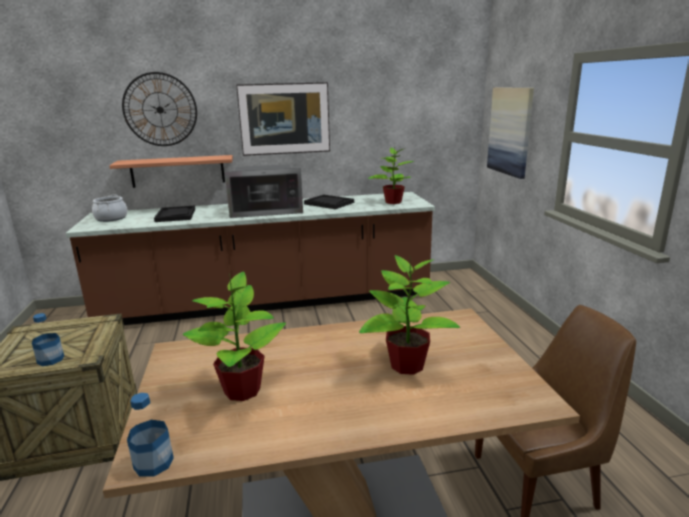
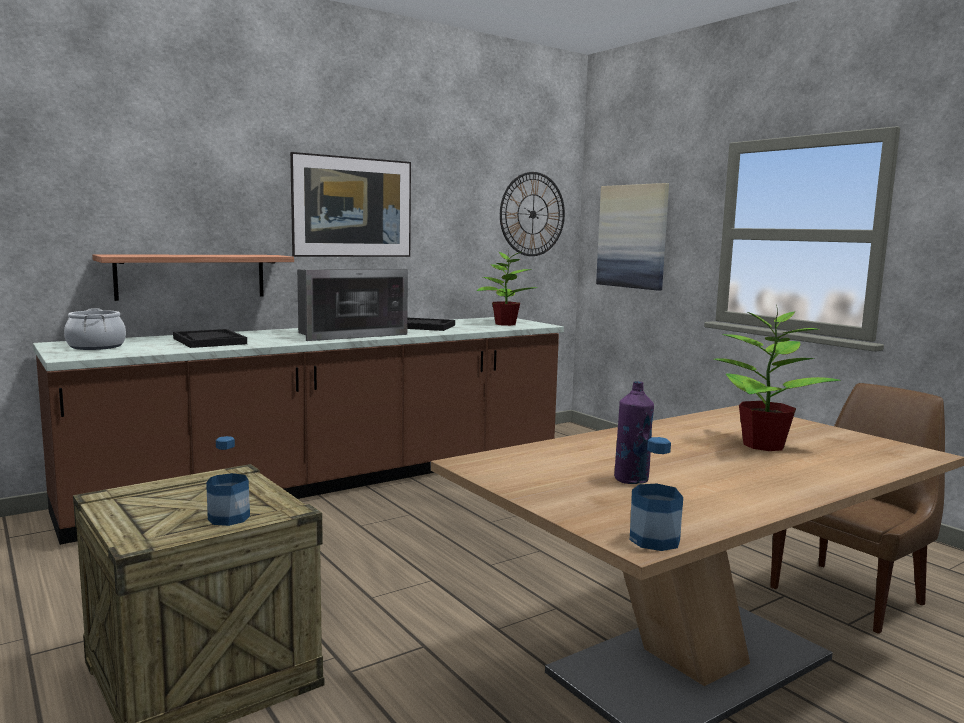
camera: 25 degrees left, 10 degrees down
wall clock [122,72,197,146] -> wall clock moved to [500,172,565,256]
potted plant [183,271,286,401] -> purple bottle [614,381,654,484]

